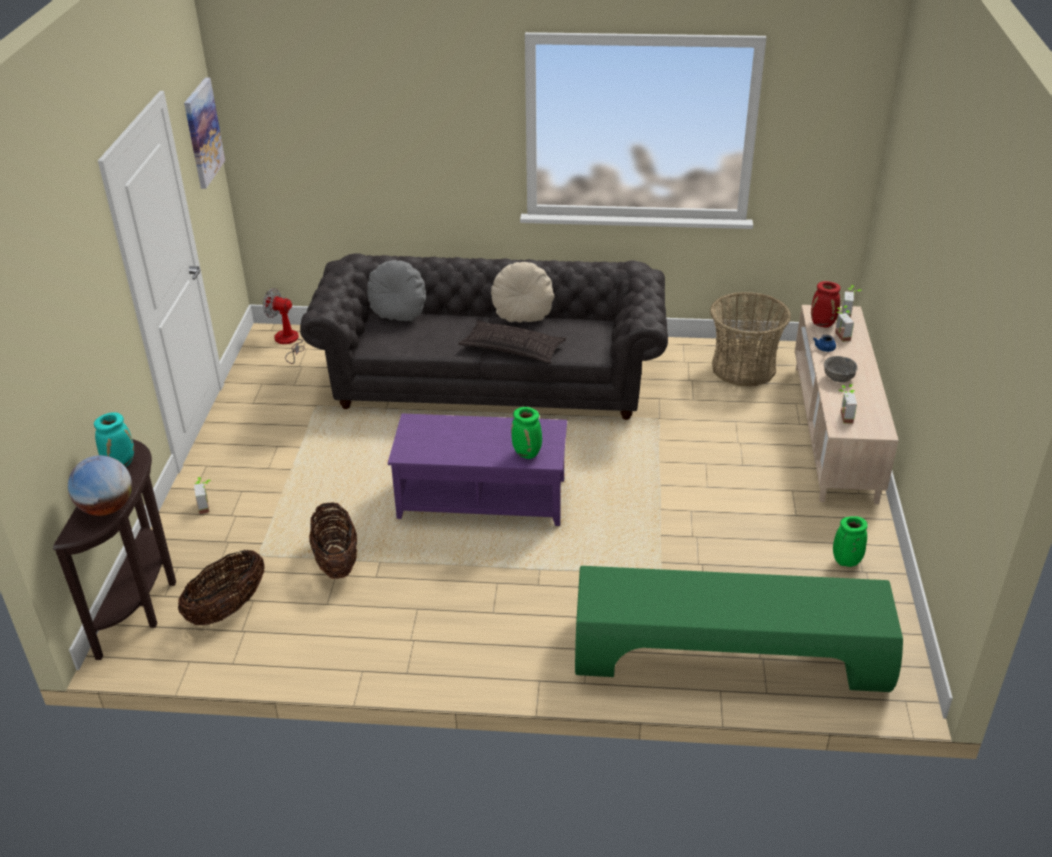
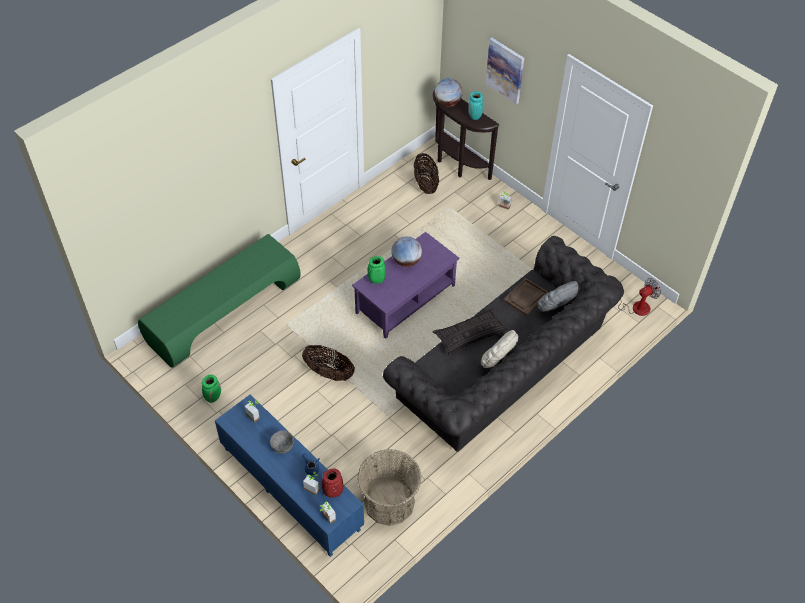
camera: 130 degrees right, 15 degrees up
picture [184,78,225,189] -> picture moved to [485,38,524,104]
basket [309,503,357,579] -> basket moved to [302,345,355,381]
beige tv stand [795,305,899,504] -> blue tv stand [215,394,364,557]
none -> globe [391,236,422,267]
none -> brown tray [504,278,549,316]

